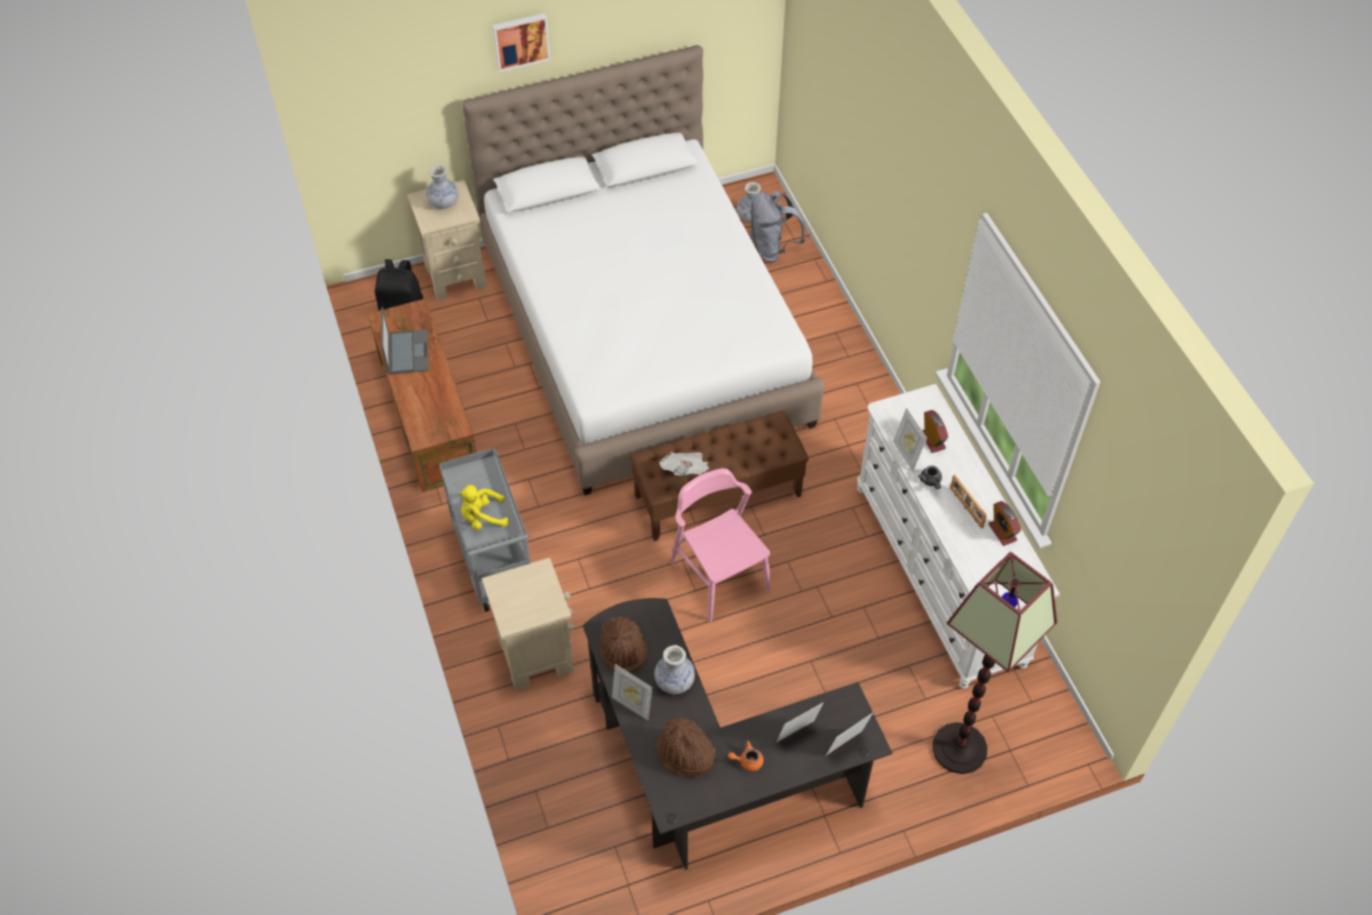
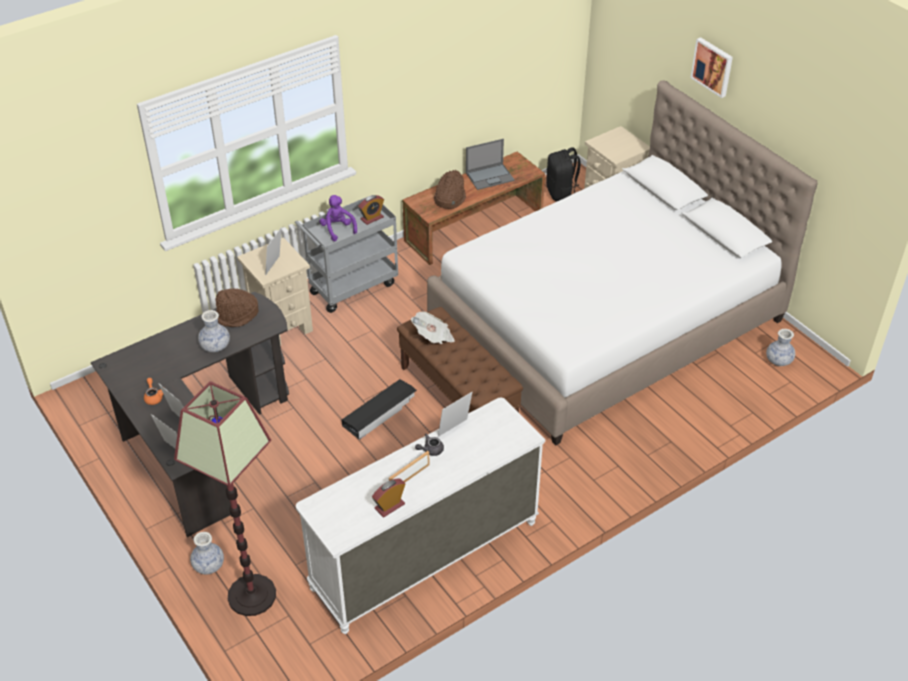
camera: 75 degrees right, 10 degrees down
vase [426,165,459,209] -> vase moved to [190,532,224,575]
yellow plush toy [458,485,509,530] -> purple plush toy [319,195,357,241]
picture frame [612,664,652,721] -> picture frame moved to [265,227,282,275]
brown hat [656,717,715,778] -> brown hat moved to [434,170,466,209]
pink chair [671,468,770,622] -> black storage box [342,379,417,440]
grey backpack [750,191,805,262] -> none
alarm clock [922,410,948,453] -> alarm clock moved to [358,195,384,225]

